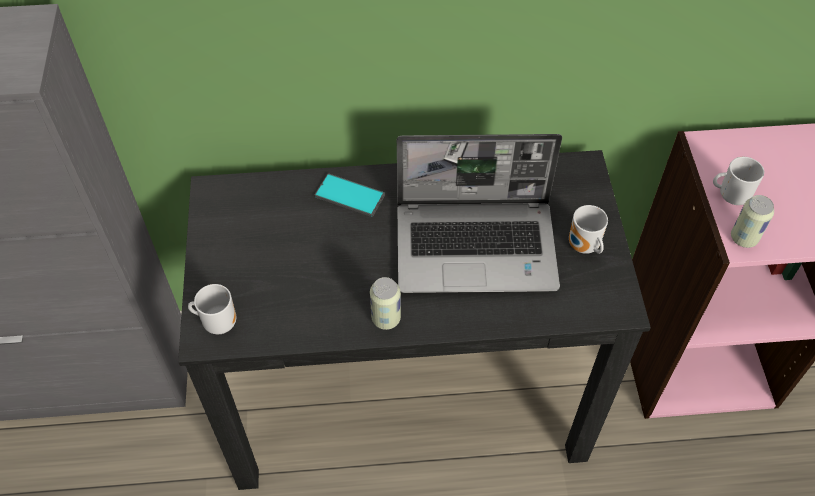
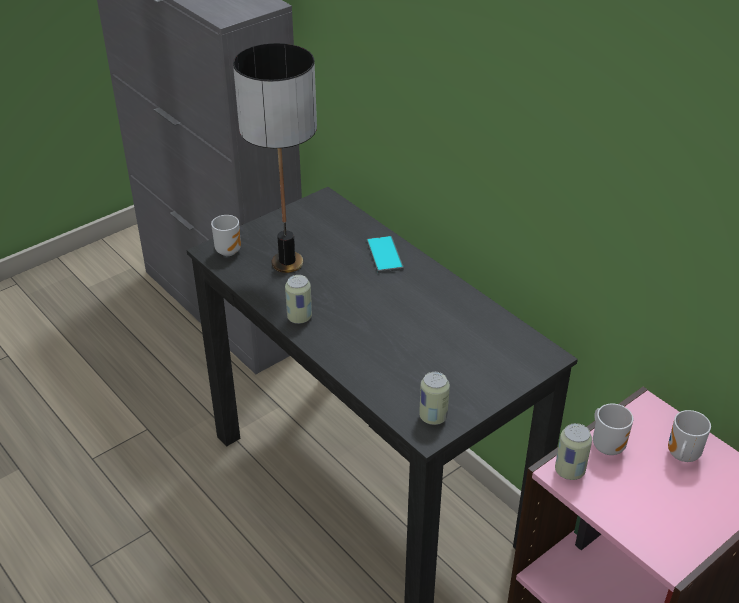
camera: 55 degrees right, 15 degrees down
laptop [397,134,562,293] -> none
mug [569,205,608,254] -> mug moved to [668,410,711,462]
none -> table lamp [233,43,317,273]
none -> can [419,372,450,425]

